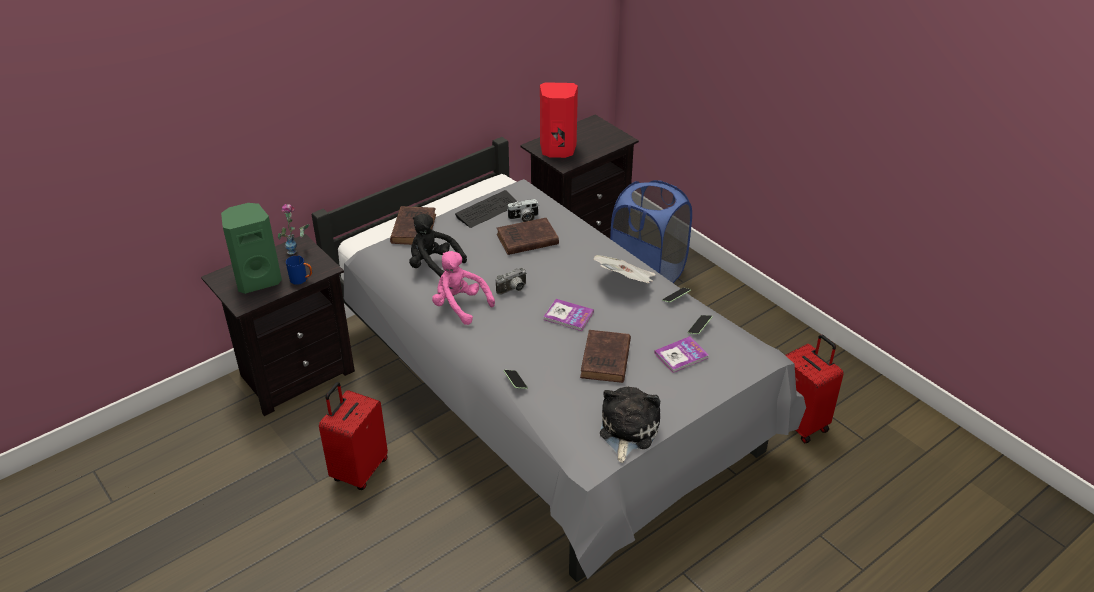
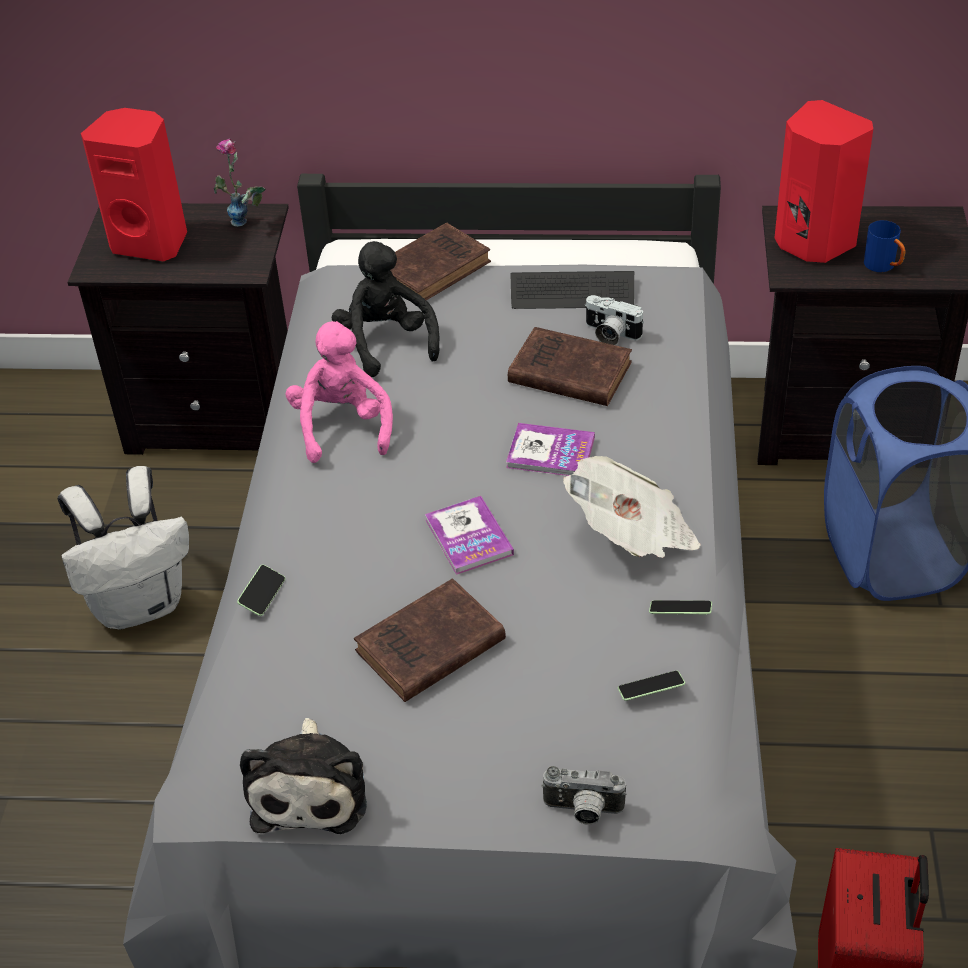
camera: 45 degrees right, 5 degrees up
green speaker [221,203,282,294] -> red speaker [81,108,187,261]
blue mug [286,255,312,285] -> blue mug moved to [864,220,905,272]
red suitcase [319,382,388,490] -> white backpack [58,466,189,629]
camera [496,267,527,295] -> camera moved to [541,766,626,825]
plush toy [600,387,660,463] -> plush toy turned 120 degrees clockwise [240,718,367,834]
book [654,336,709,373] -> book moved to [506,423,595,476]

